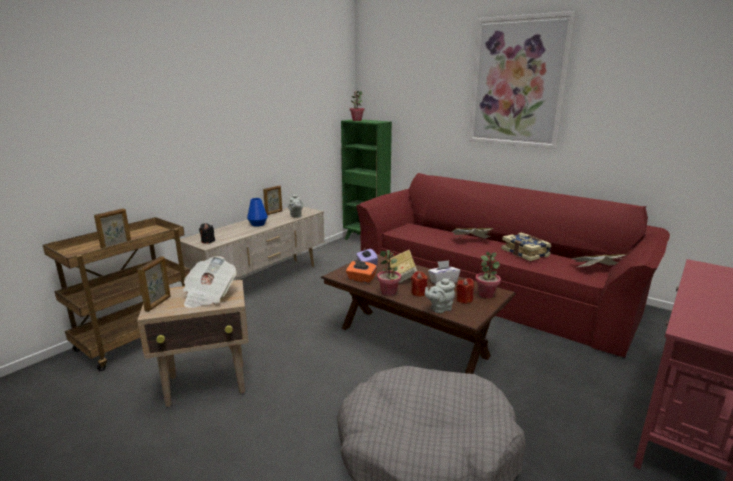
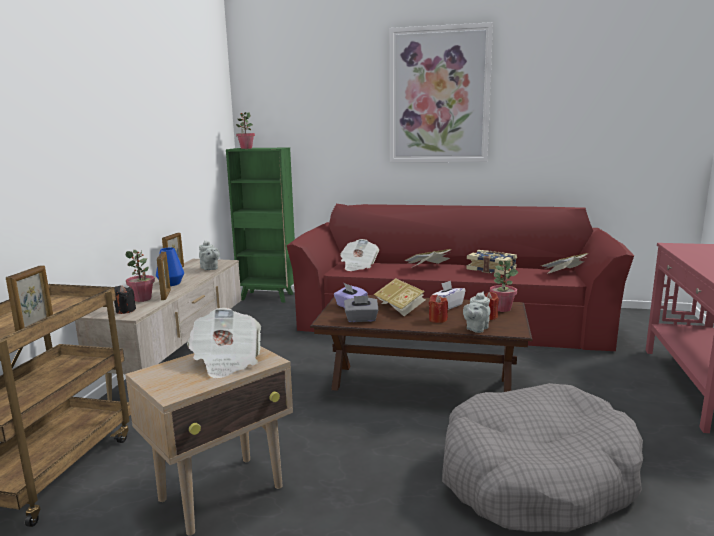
camera: 25 degrees left, 5 degrees down
picture frame [137,256,171,312] -> picture frame moved to [157,252,171,300]
orange tissue box [346,260,377,283] -> grey tissue box [344,296,379,322]
potted plant [377,250,401,296] -> potted plant moved to [126,250,155,302]
none -> newspaper [340,239,379,271]

